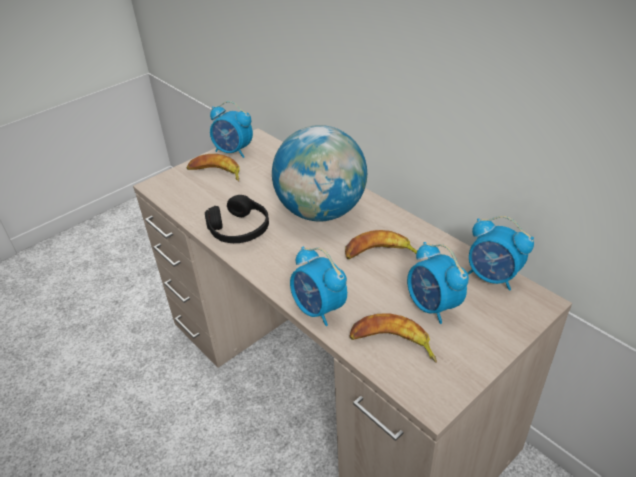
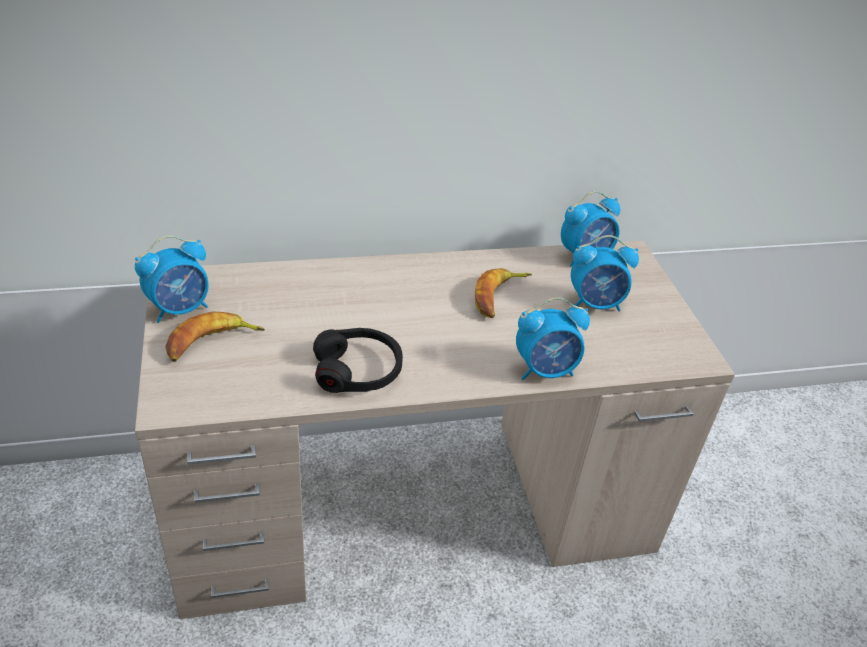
camera: 65 degrees left, 0 degrees up
globe [272,125,367,222] -> none
banana [349,313,437,363] -> none

